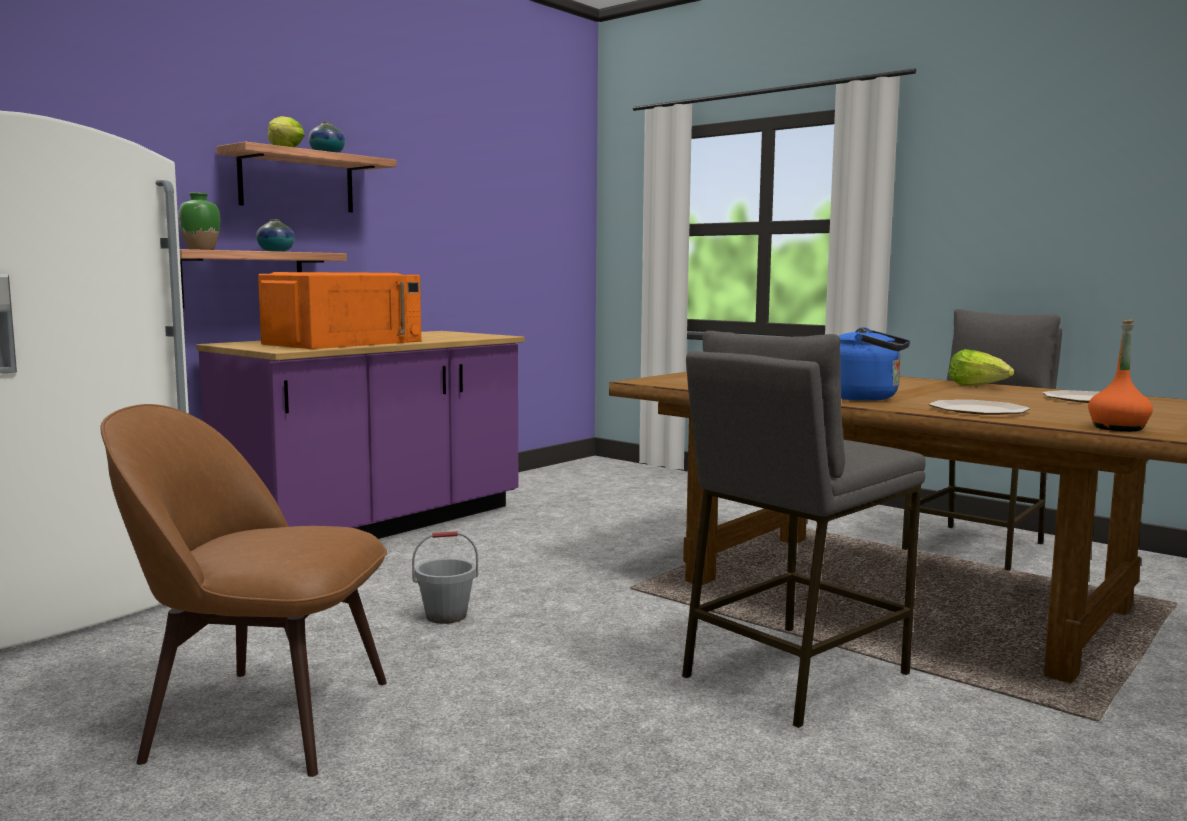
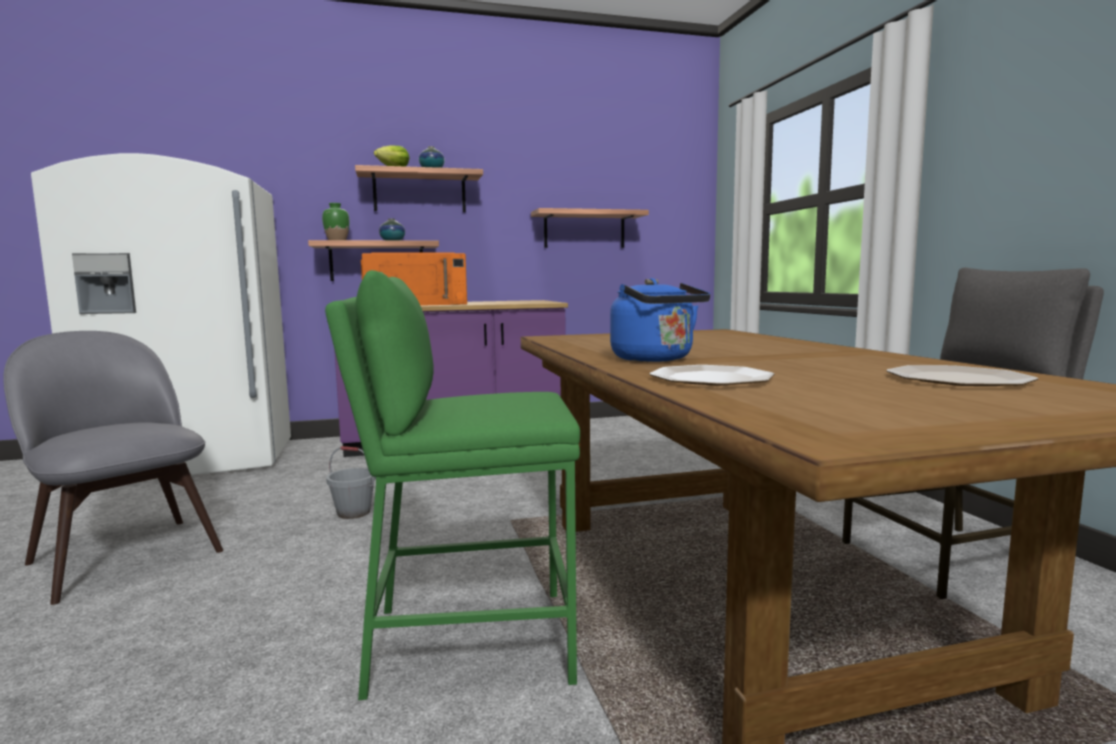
camera: 35 degrees right, 0 degrees up
brown chair [100,404,387,777] -> grey chair [3,331,224,605]
grey stool [682,331,926,728] -> green stool [325,270,580,700]
lettuce [949,349,1014,386] -> none
orange bottle [1088,320,1153,431] -> none
none -> shelf [531,208,649,248]

